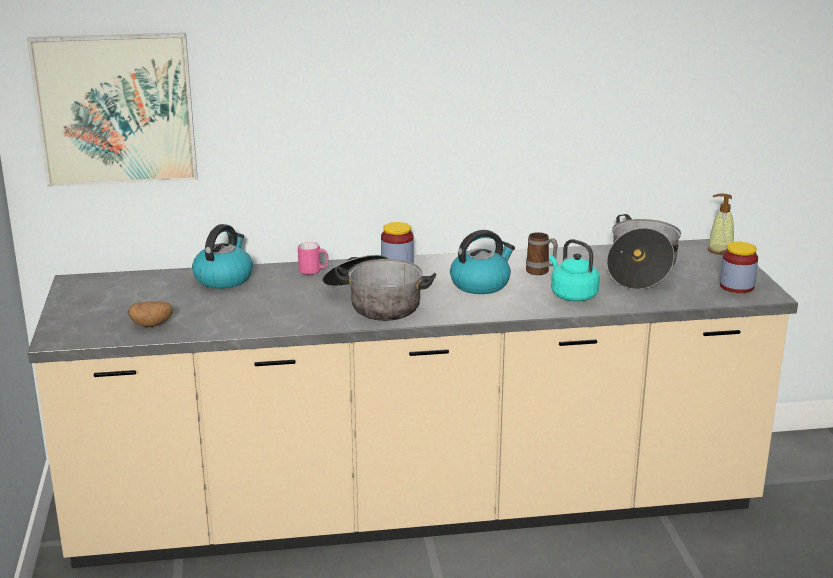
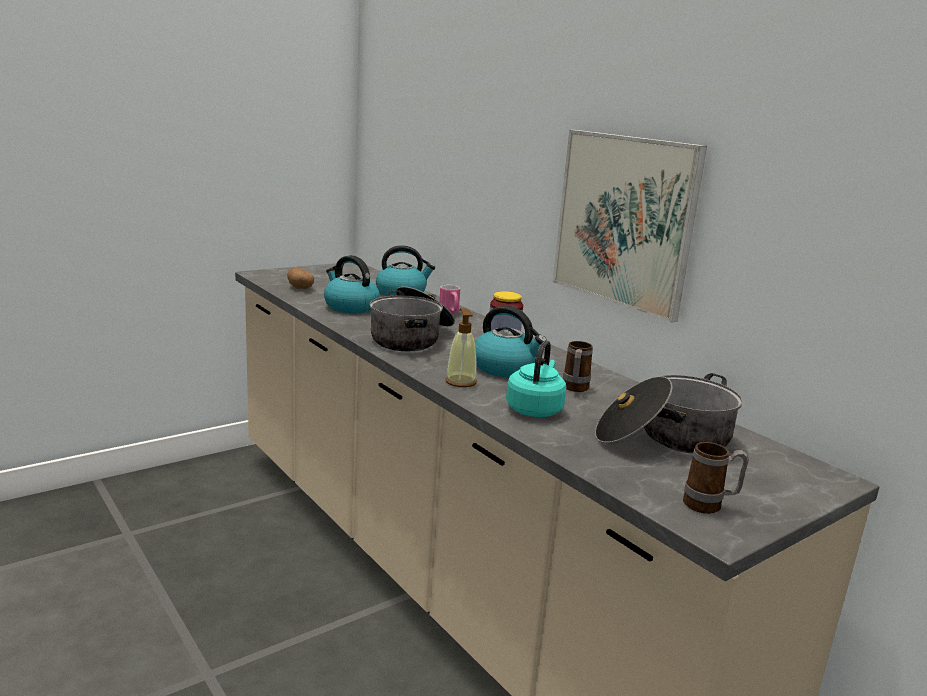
camera: 60 degrees right, 5 degrees down
picture [27,33,198,187] -> picture moved to [553,130,707,323]
soap dispenser [708,194,734,255] -> soap dispenser moved to [445,308,477,387]
jar [720,242,758,293] -> mug [683,442,749,514]
none -> kettle [324,255,380,313]

